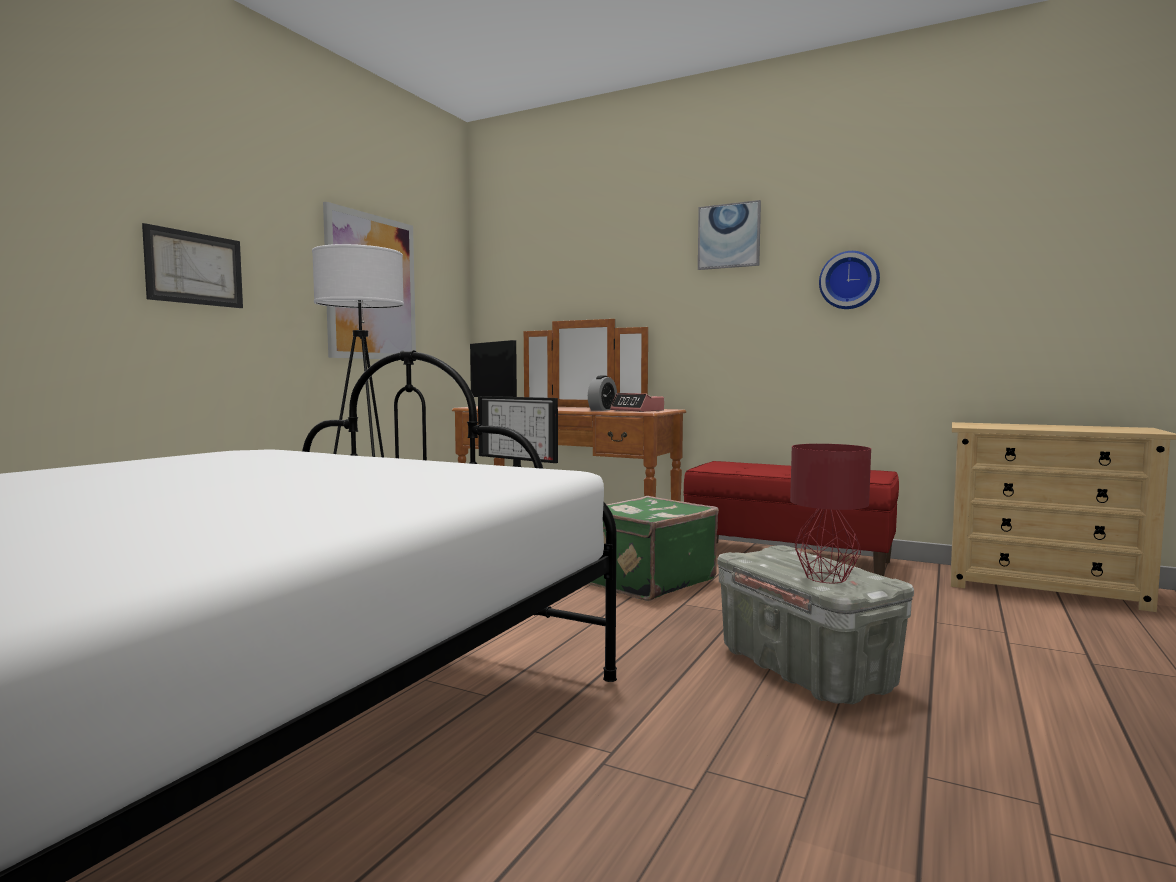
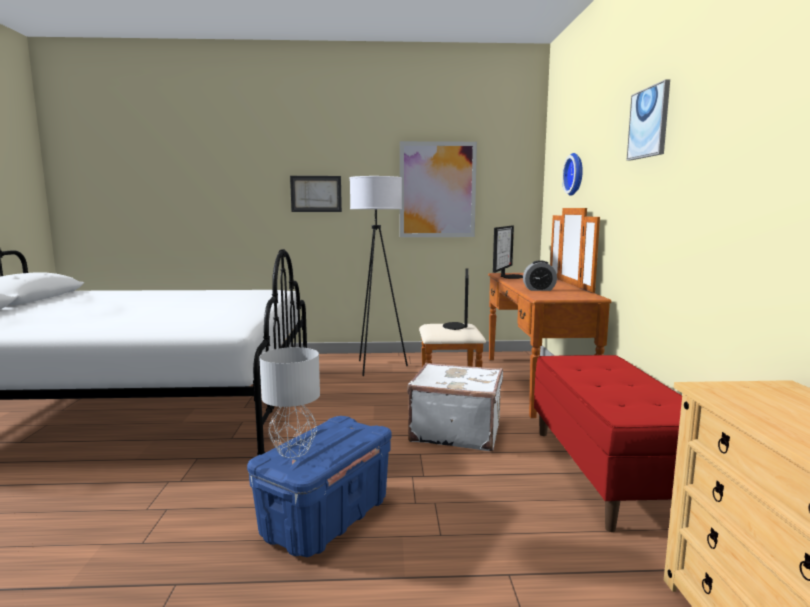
camera: 60 degrees right, 5 degrees up
green suitcase [589,496,719,601] -> white suitcase [407,363,503,451]
alarm clock [610,393,664,412] -> none
grey storage box [717,545,914,704] -> blue storage box [247,416,392,557]
red table lamp [790,444,871,584] -> grey table lamp [259,347,320,458]
wall clock [819,251,880,309] -> wall clock moved to [562,153,583,196]

